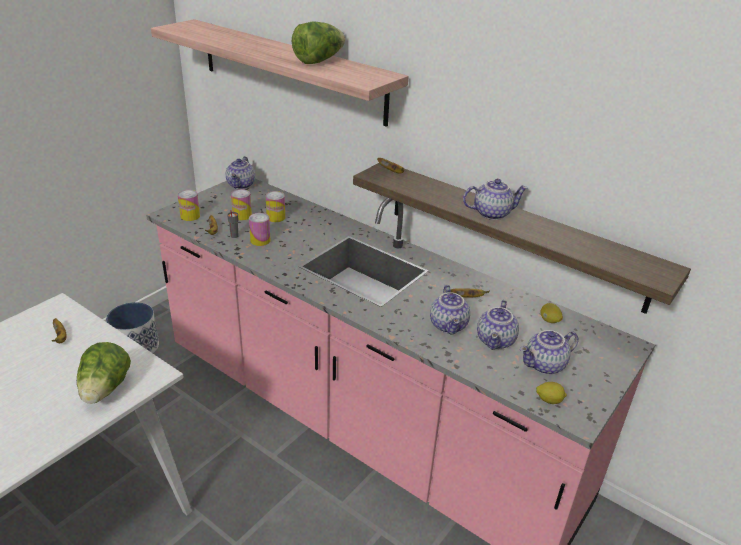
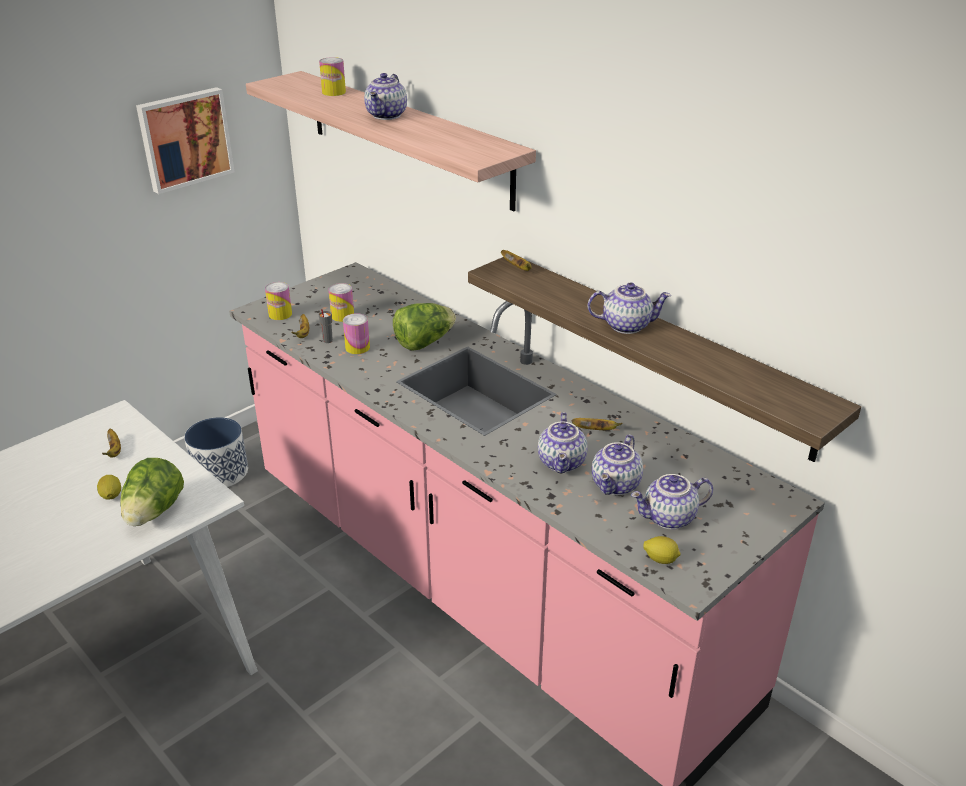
camera: 10 degrees right, 0 degrees up
teapot [226,156,255,189] -> teapot moved to [364,73,407,120]
can [266,191,285,222] -> can moved to [319,57,346,96]
lettuce [292,22,345,64] -> lettuce moved to [393,303,456,351]
lemon [540,303,563,323] -> lemon moved to [97,475,121,499]
none -> picture [136,87,235,194]

